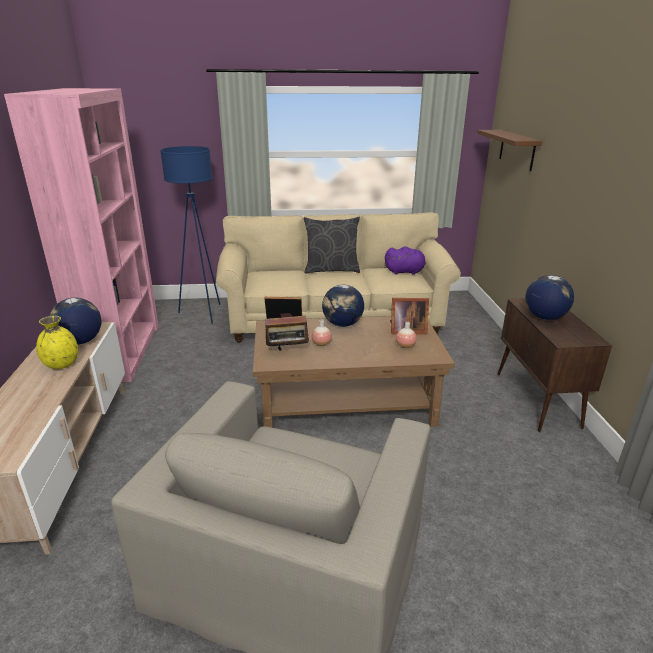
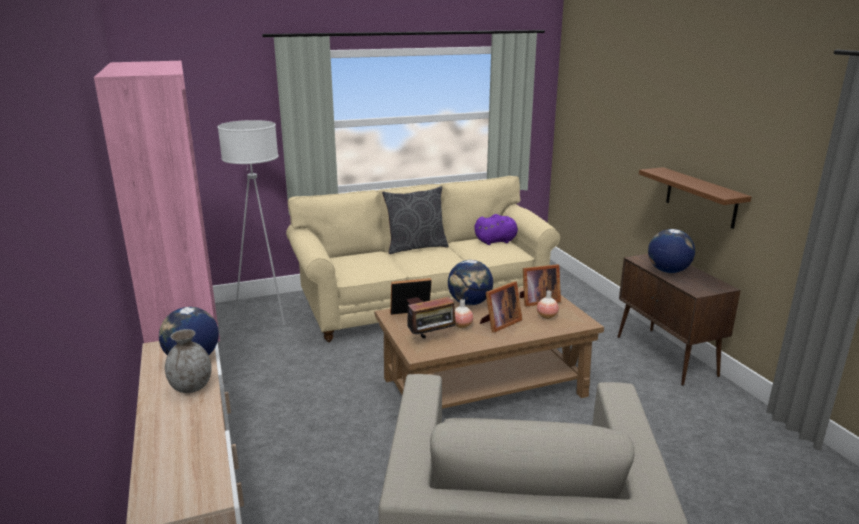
camera: 15 degrees left, 5 degrees down
yellow vase [36,316,78,369] -> grey vase [165,329,212,393]
blue floor lamp [160,146,220,324] -> white floor lamp [218,120,285,325]
brown shelf [477,130,542,171] -> brown shelf moved to [639,167,752,229]
none -> picture frame [479,281,522,333]

